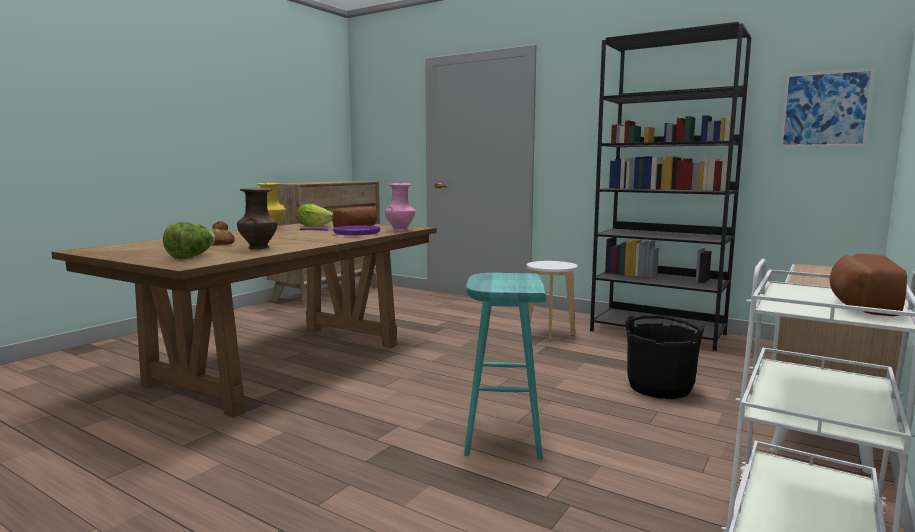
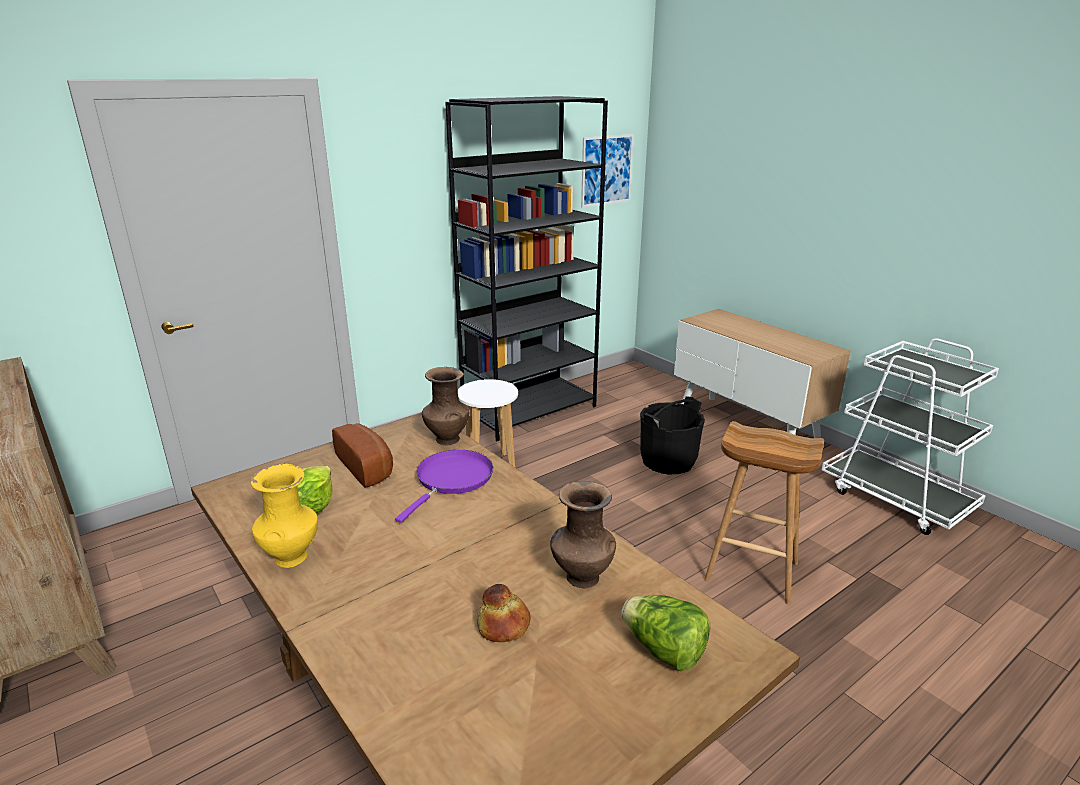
camera: 70 degrees left, 15 degrees up
pink vase [385,183,415,232] -> brown vase [422,367,469,445]
turquoise stool [464,273,546,459] -> brown stool [704,421,824,604]
bread [829,254,907,316] -> none

